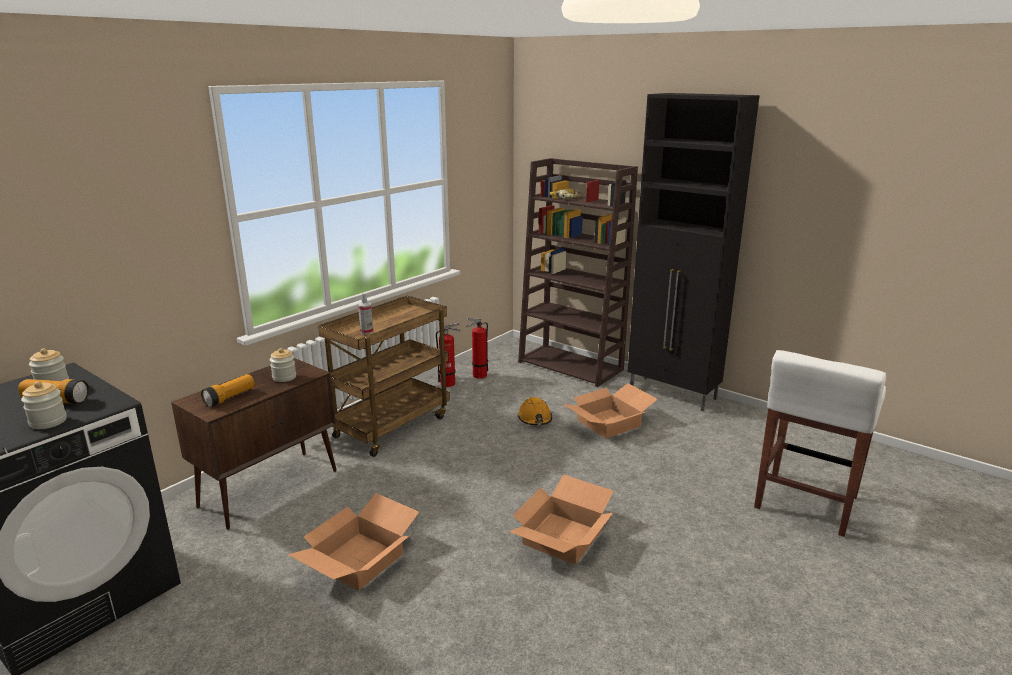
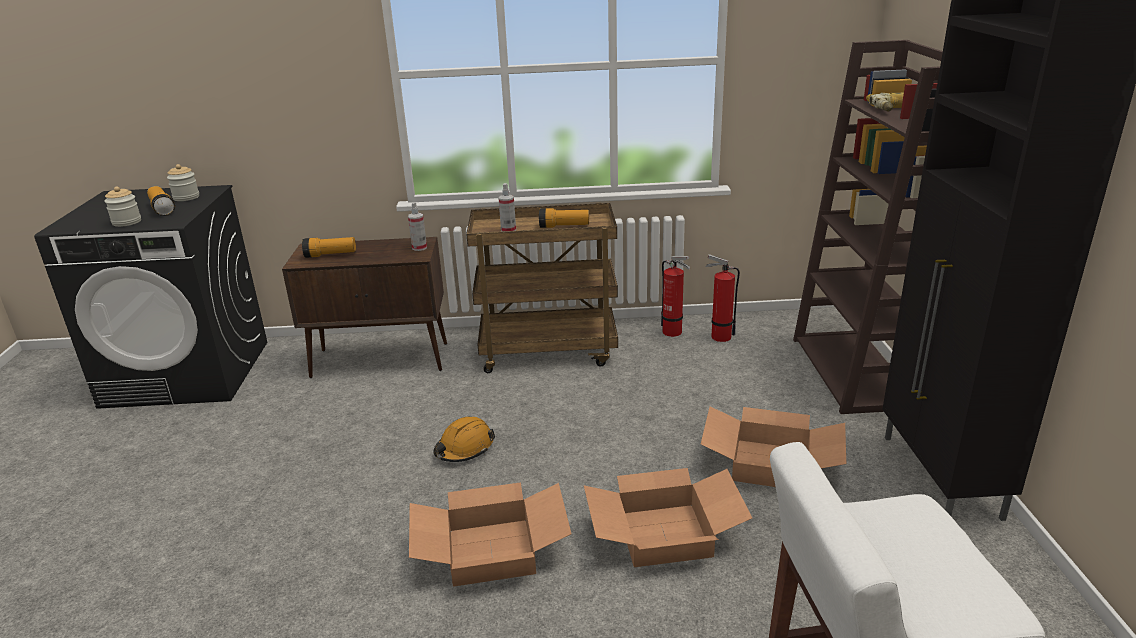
camera: 50 degrees right, 5 degrees up
jar [270,348,296,382] -> none
cardboard box [288,493,419,590] -> cardboard box moved to [584,468,752,567]
orange hard hat [518,397,552,425] -> orange hard hat moved to [434,417,495,462]
none -> spray bottle [408,202,427,251]
none -> flashlight [539,208,589,228]

